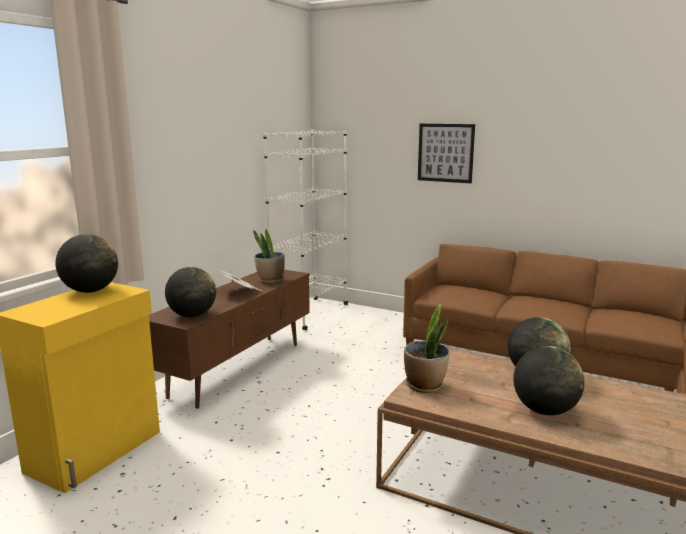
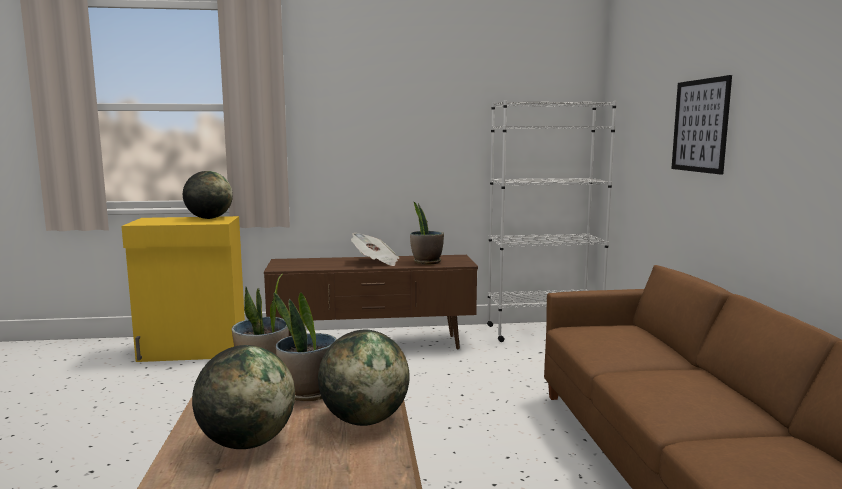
camera: 55 degrees right, 5 degrees down
globe [165,267,216,317] -> none
none -> potted plant [273,292,337,401]

